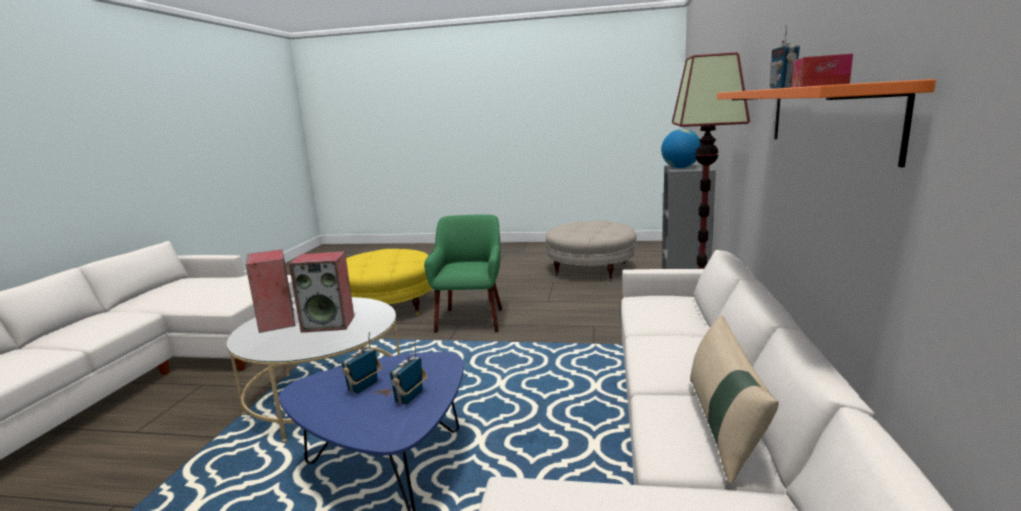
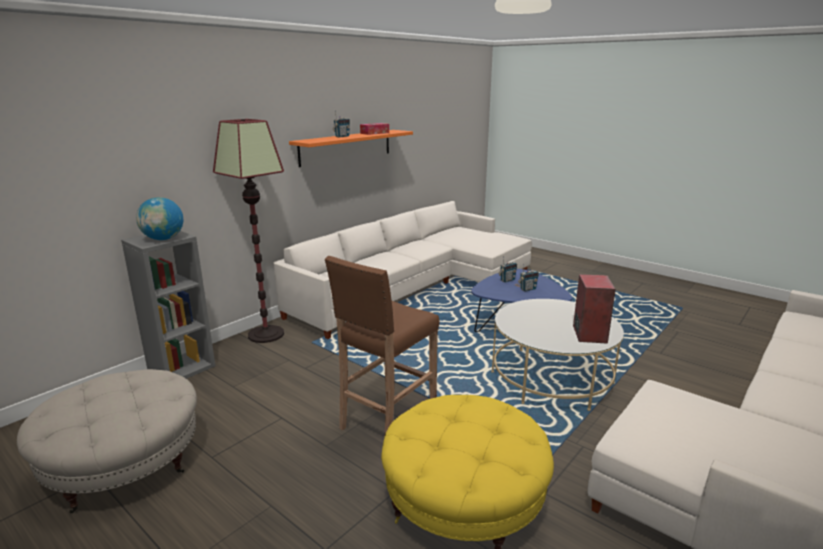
camera: 150 degrees left, 5 degrees up
speaker [289,251,354,333] -> none
green armchair [424,214,502,333] -> brown stool [325,256,439,434]
beige pillow [690,315,779,484] -> none

